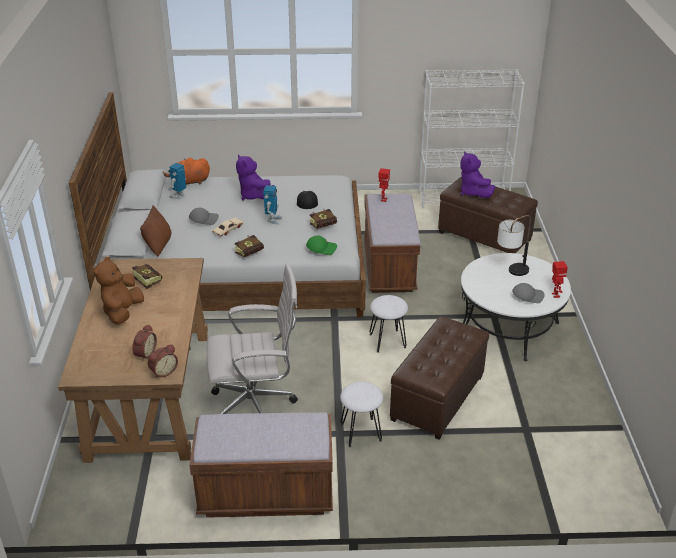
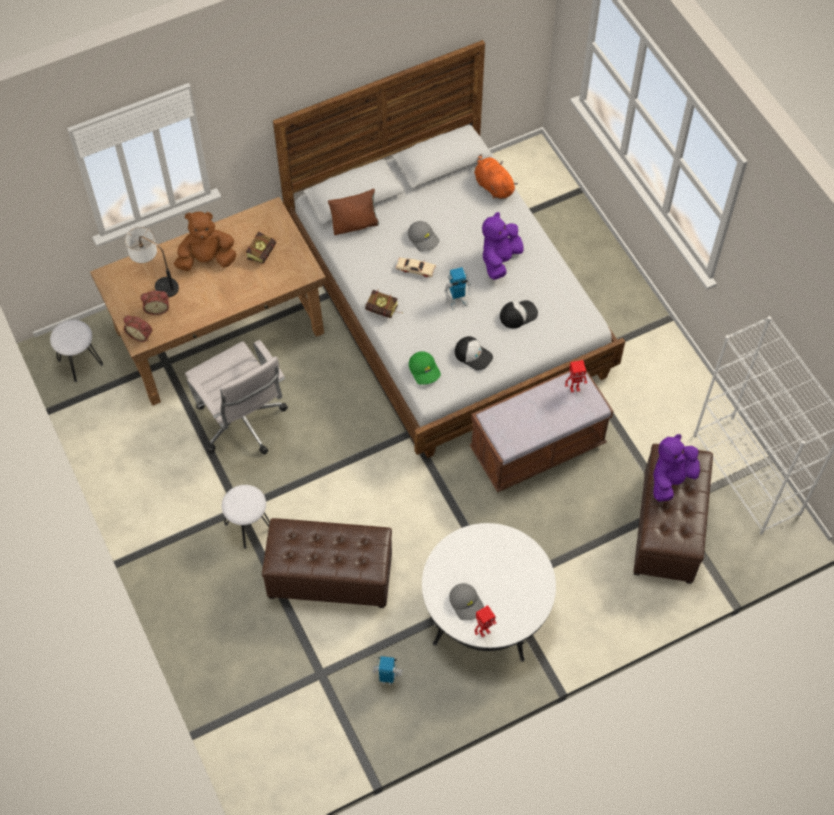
camera: 65 degrees right, 25 degrees up
toy robot [168,163,186,199] -> toy robot moved to [372,656,403,685]
brown bench [189,412,333,518] -> none
book [310,209,337,229] -> cap [455,336,493,371]
white stool [369,295,408,353] -> white stool moved to [50,320,103,382]
table lamp [497,215,531,276] -> table lamp moved to [125,227,179,297]

